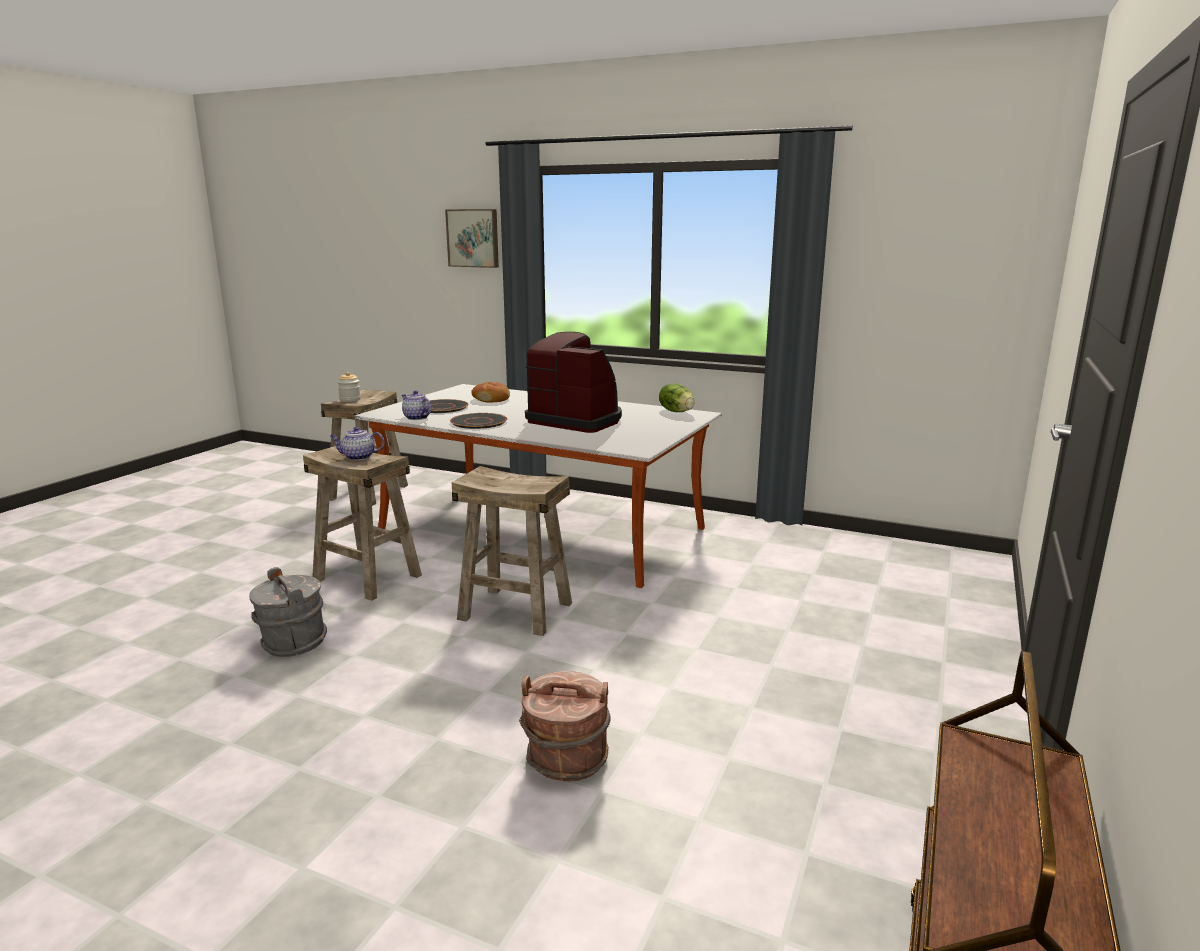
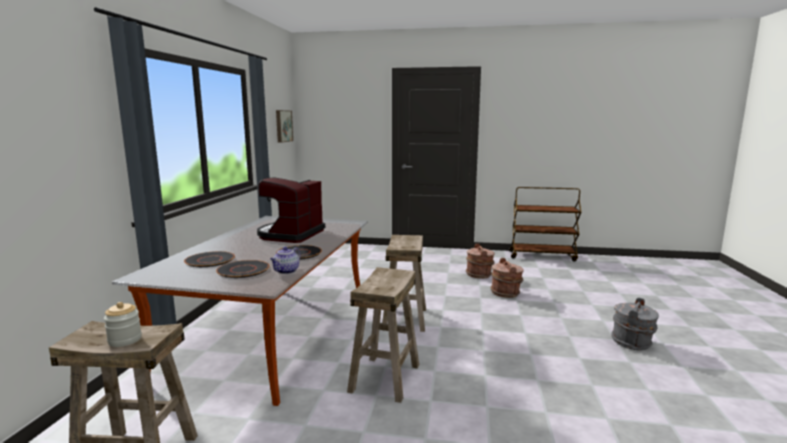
camera: 105 degrees left, 5 degrees down
grey bucket [249,567,327,657] -> grey bucket moved to [611,297,659,351]
teapot [330,427,385,460] -> none
picture [445,209,499,268] -> picture moved to [276,110,293,143]
bread [471,382,510,402] -> black plate [184,251,235,267]
lettuce [659,383,695,412] -> none
none -> brown bucket [466,243,495,279]

